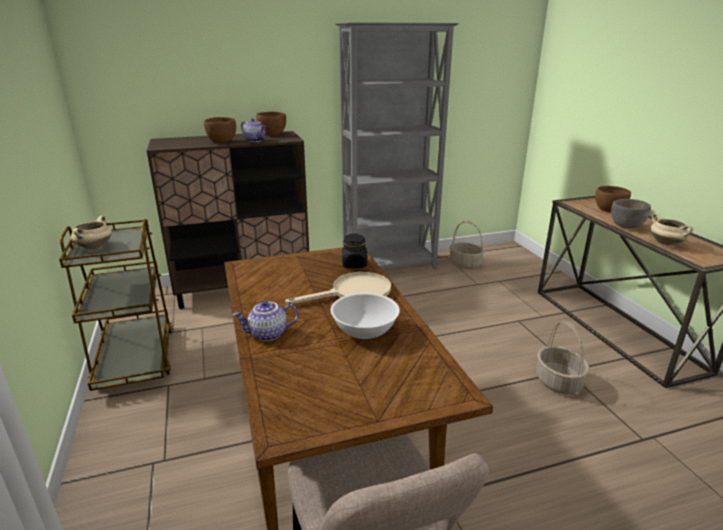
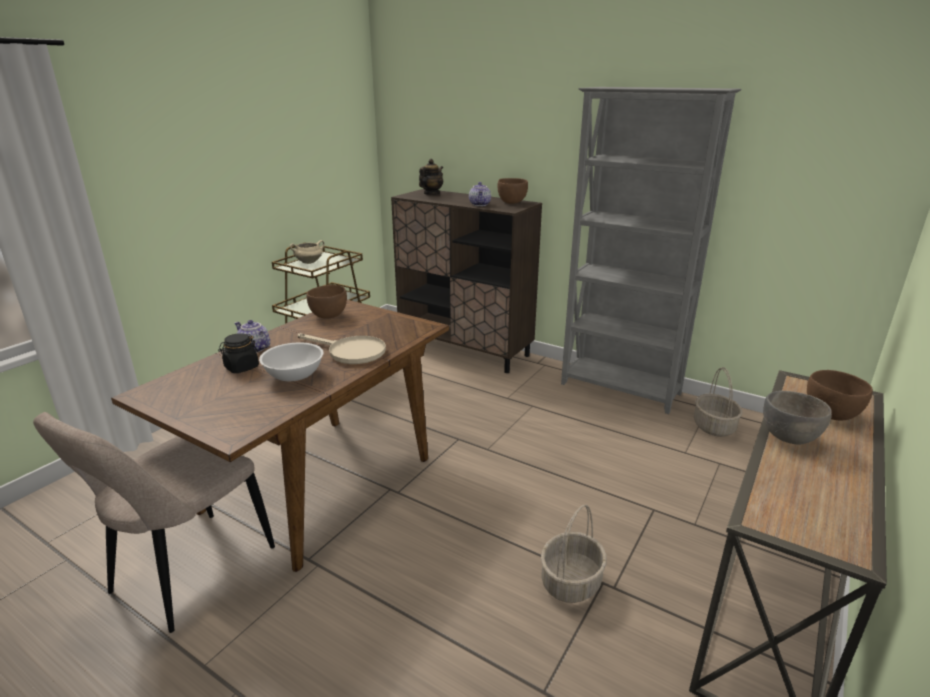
camera: 50 degrees right, 0 degrees up
brown bowl [204,117,236,143] -> brown bowl moved to [306,285,347,319]
black jar [342,234,367,268] -> black jar moved to [218,333,259,373]
beige cooking pot [650,213,693,245] -> none
none -> teapot [419,159,443,195]

